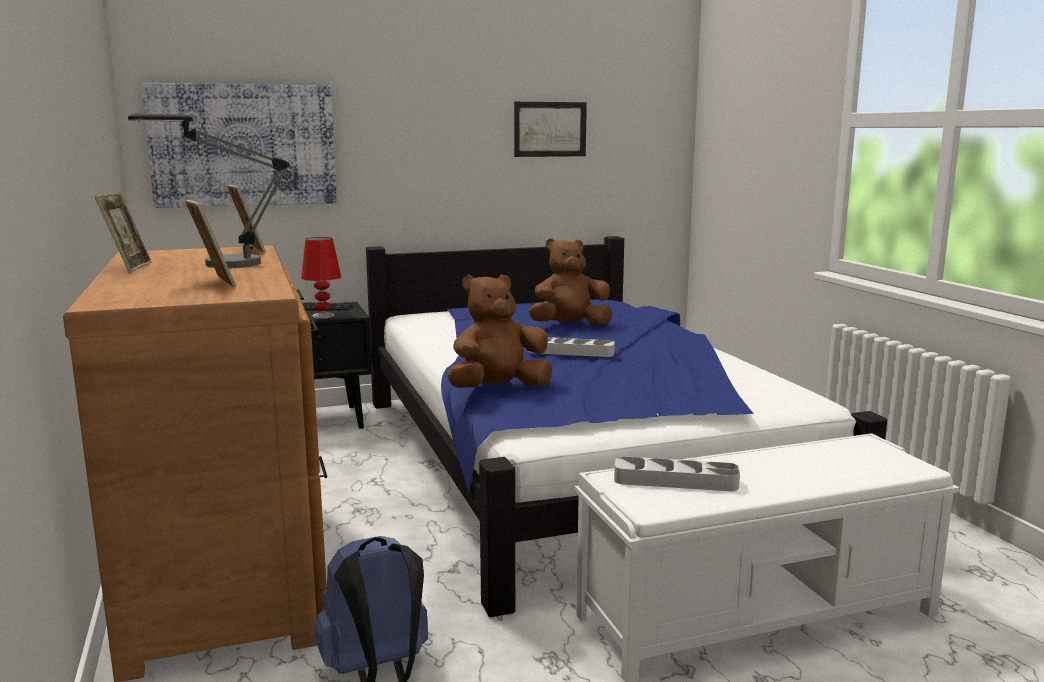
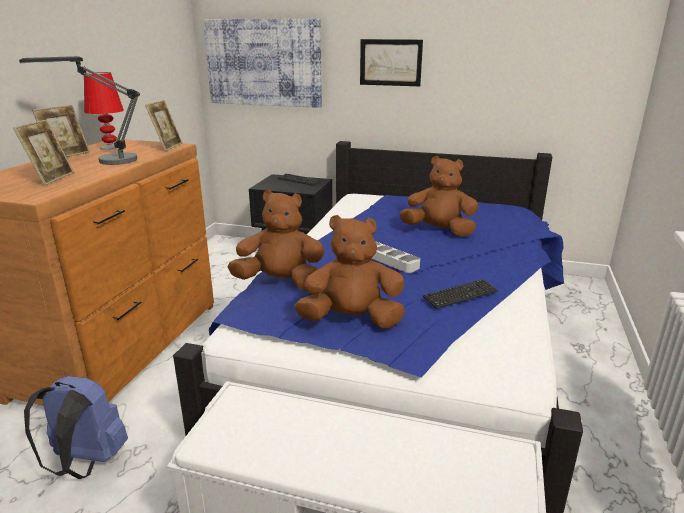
camera: 35 degrees right, 10 degrees up
red table lamp [301,237,341,319] -> red table lamp moved to [84,72,124,150]
picture [514,102,587,157] -> picture moved to [360,39,423,86]
grey tray [614,456,740,491] -> none
none -> brown plush toy [294,215,405,328]
none -> keyboard [423,279,498,309]

